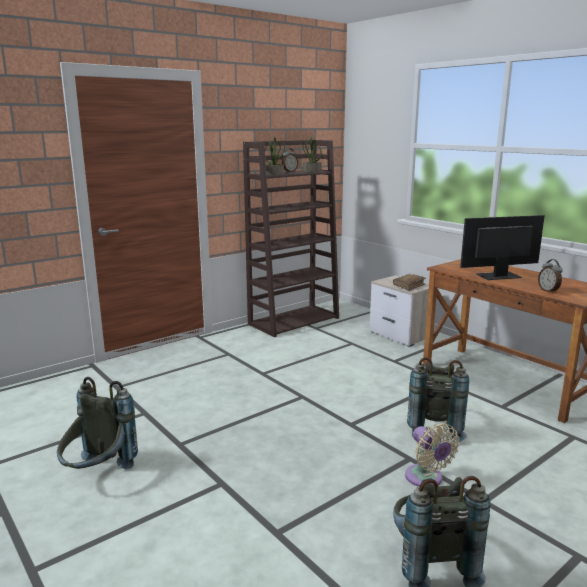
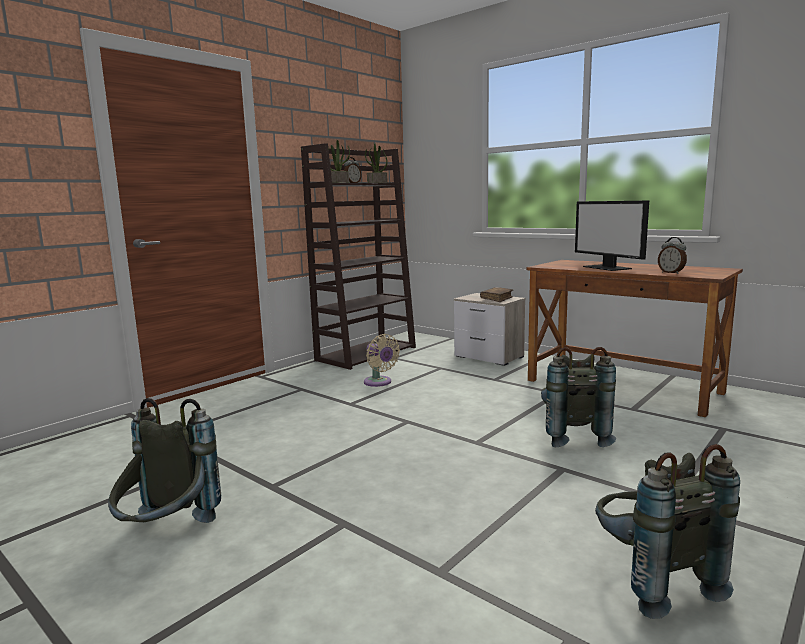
camera: 10 degrees left, 5 degrees down
beige fan [405,423,460,487] -> beige fan moved to [364,334,400,387]
monitor [460,215,545,280] -> monitor turned 90 degrees counterclockwise [575,200,649,271]

